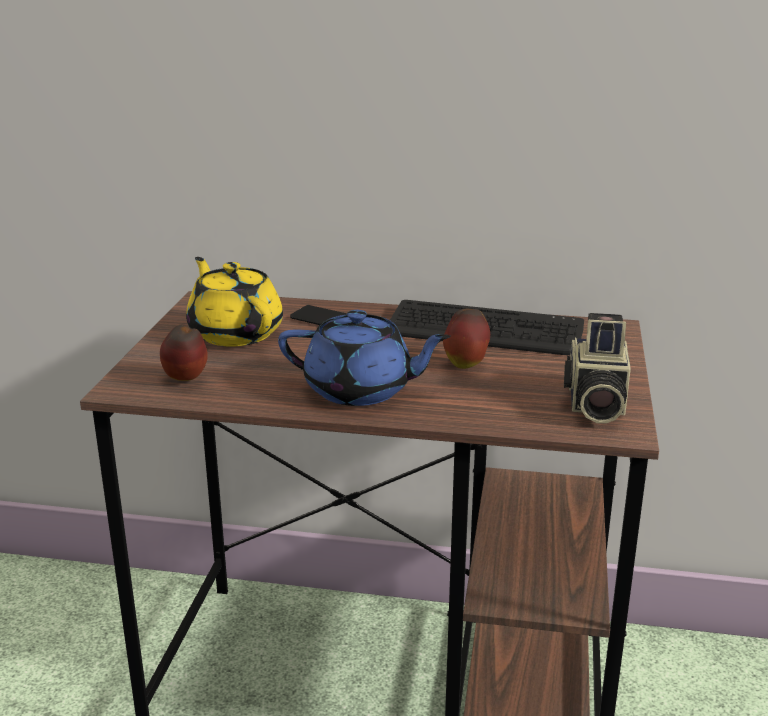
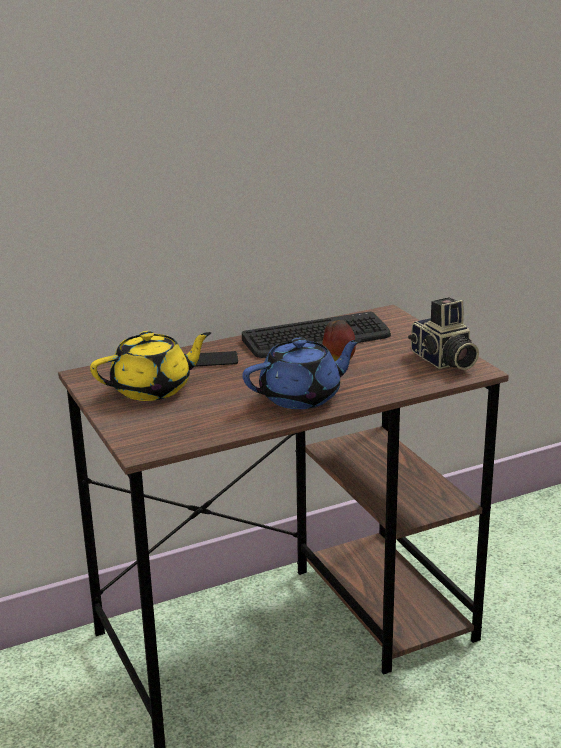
camera: 35 degrees left, 0 degrees up
apple [160,325,208,381] -> none
yellow teapot [186,257,283,347] -> yellow teapot turned 135 degrees clockwise [90,331,211,401]

